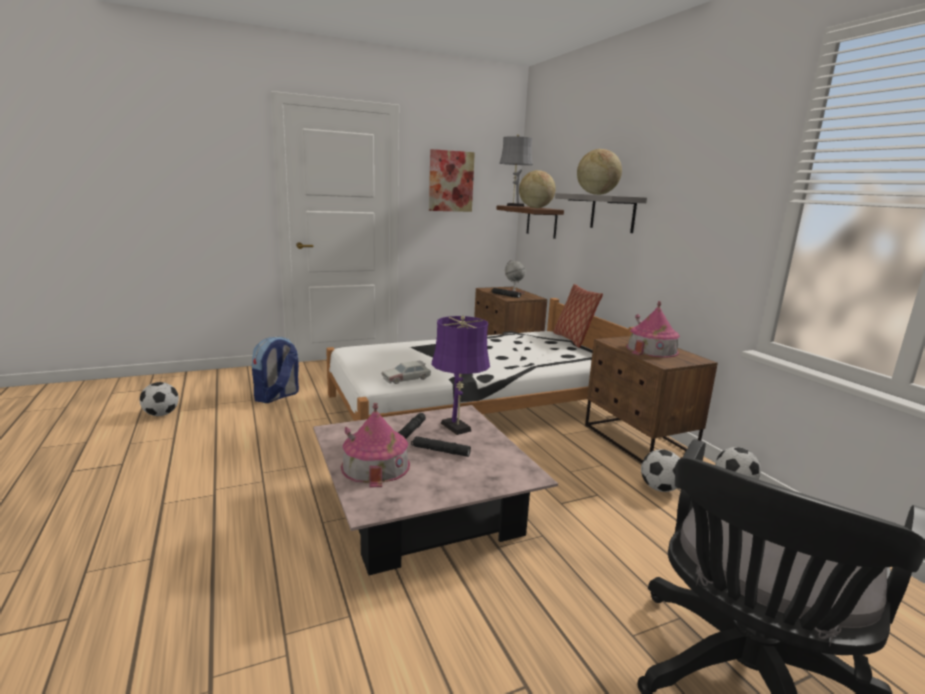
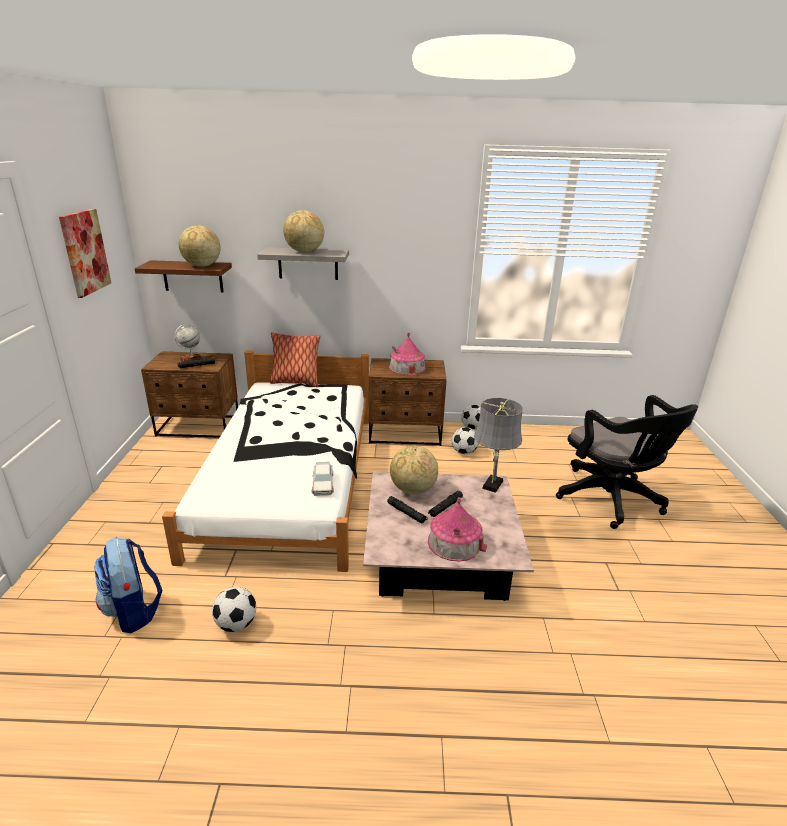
camera: 65 degrees left, 10 degrees up
football [140,382,179,416] -> football moved to [212,587,256,632]
purple table lamp [431,316,490,435] -> globe [390,446,438,494]
grey table lamp [499,134,533,207] -> grey table lamp moved to [474,398,523,493]

